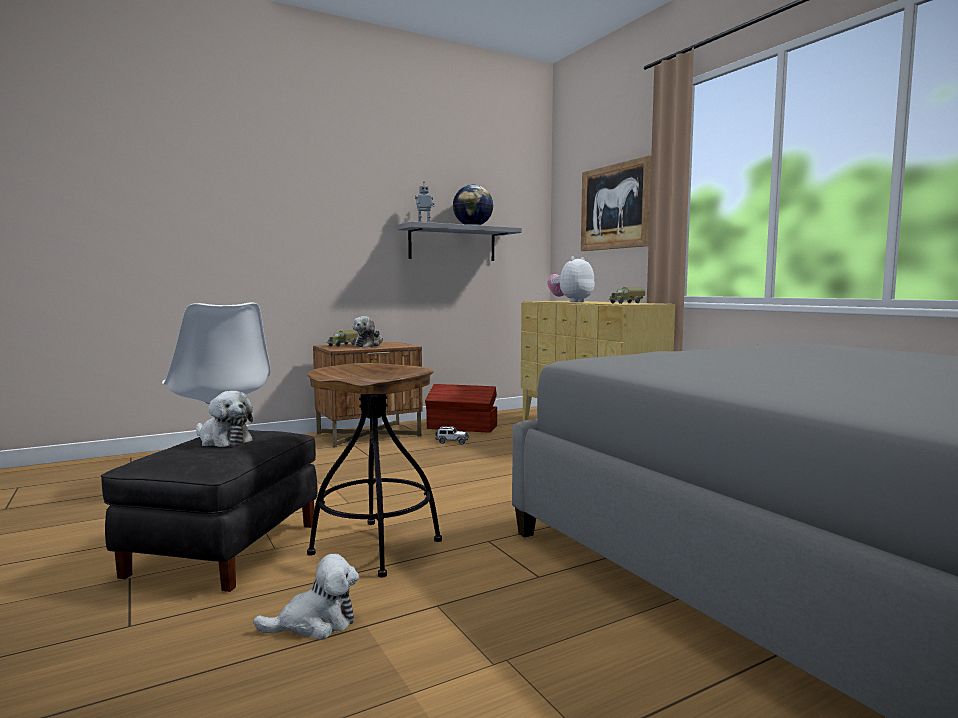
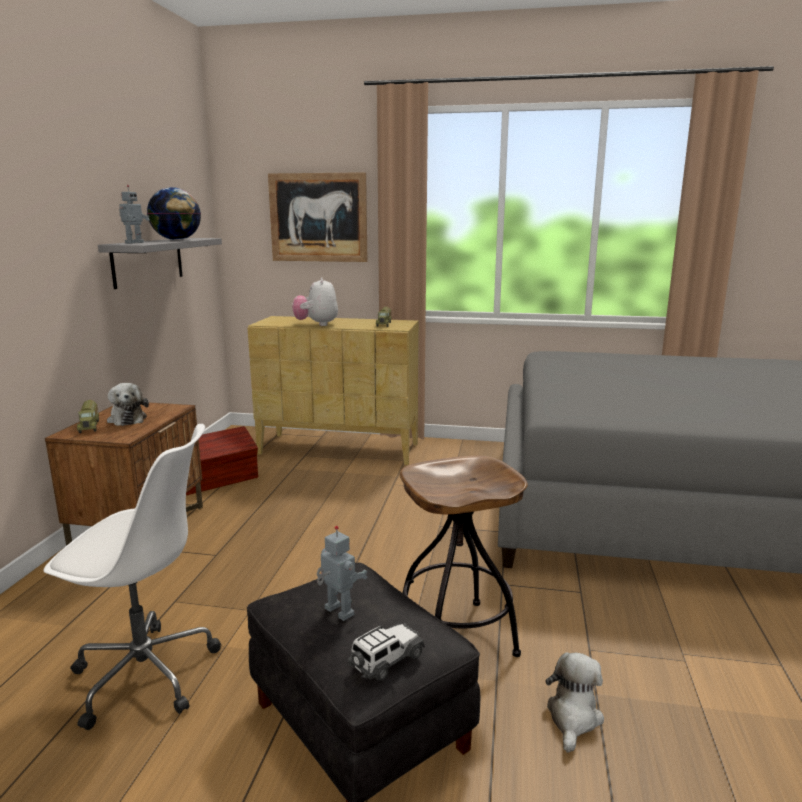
camera: 50 degrees left, 10 degrees up
plush toy [196,391,253,447] -> toy robot [317,526,368,621]
toy car [435,426,469,444] -> toy car moved to [348,623,425,681]

